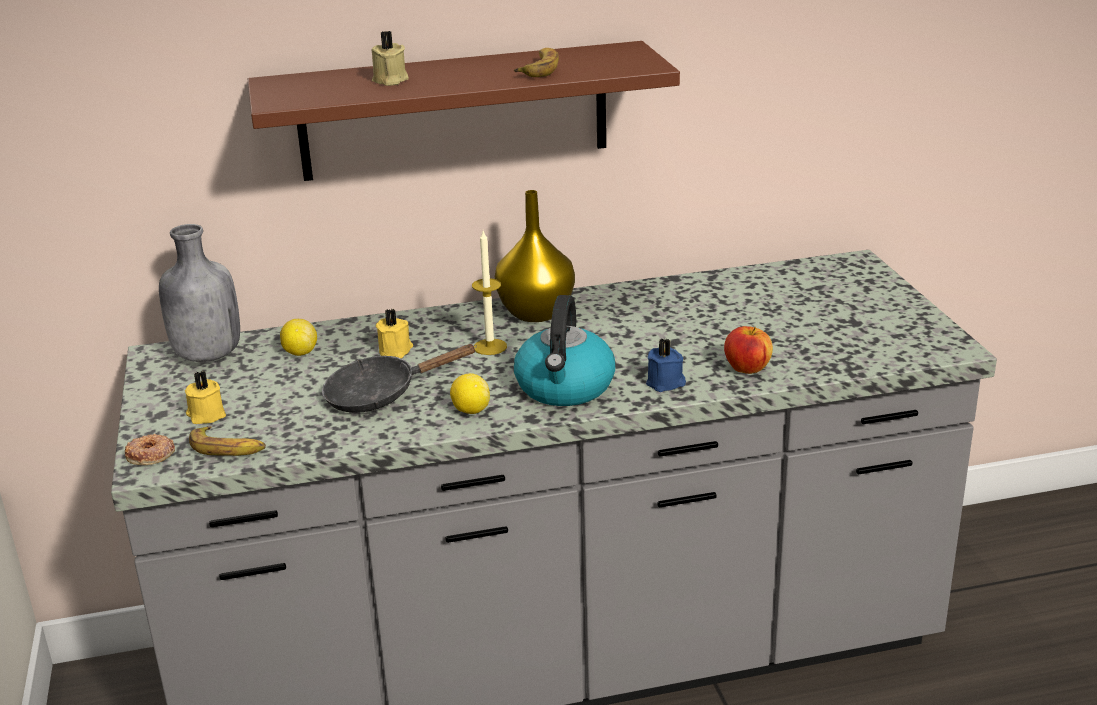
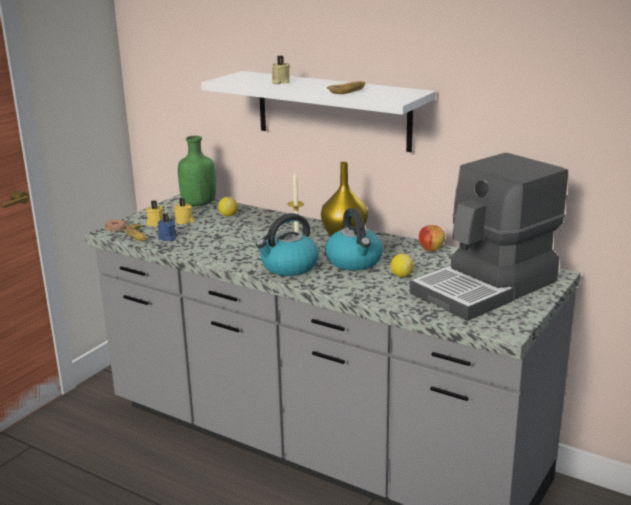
camera: 45 degrees right, 5 degrees down
grey bottle [159,224,240,362] -> green bottle [178,136,216,206]
brown shelf [248,41,680,181] -> white shelf [201,71,436,152]
black frying pan [322,344,477,413] -> none
yellow candle [376,308,413,358] -> yellow candle moved to [174,198,195,224]
lemon [450,373,490,414] -> lemon moved to [391,254,414,277]
blue candle [646,338,686,392] -> blue candle moved to [158,213,177,241]
apple [724,326,773,374] -> apple moved to [419,225,445,251]
none -> kettle [325,208,383,271]
none -> coffee machine [410,153,568,321]

